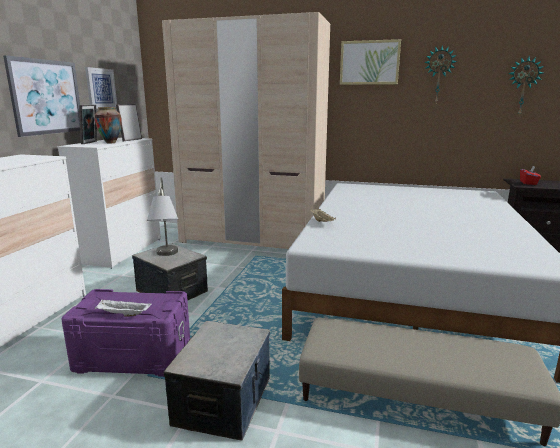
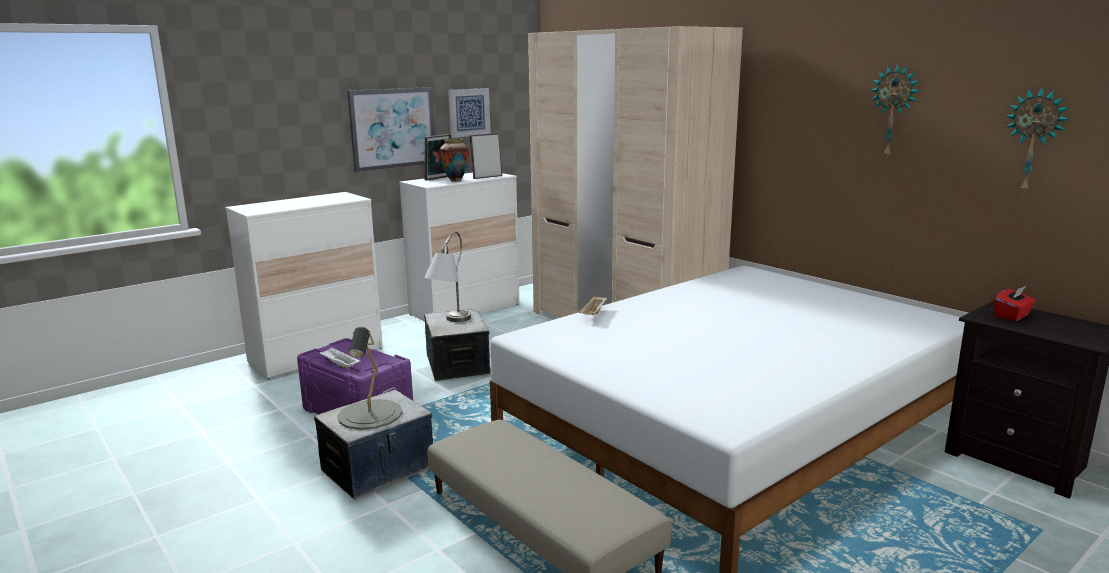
camera: 35 degrees right, 0 degrees up
picture [340,39,401,85] -> none
none -> grey table lamp [337,327,402,430]

